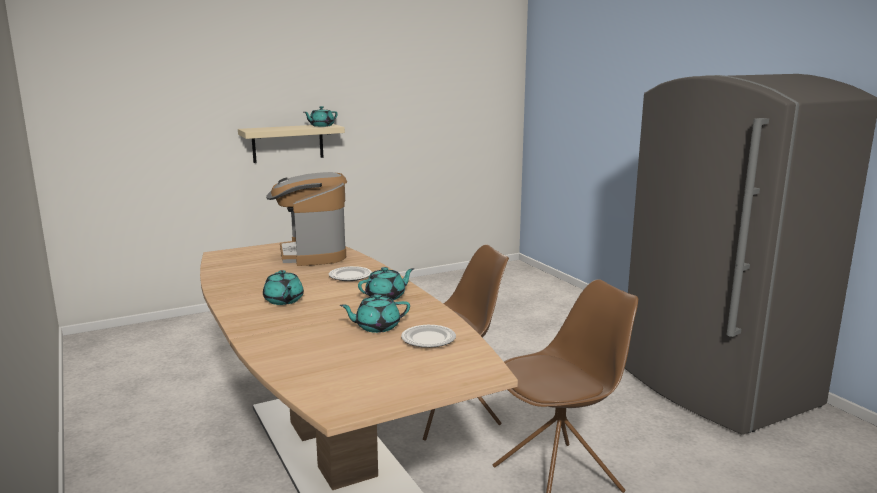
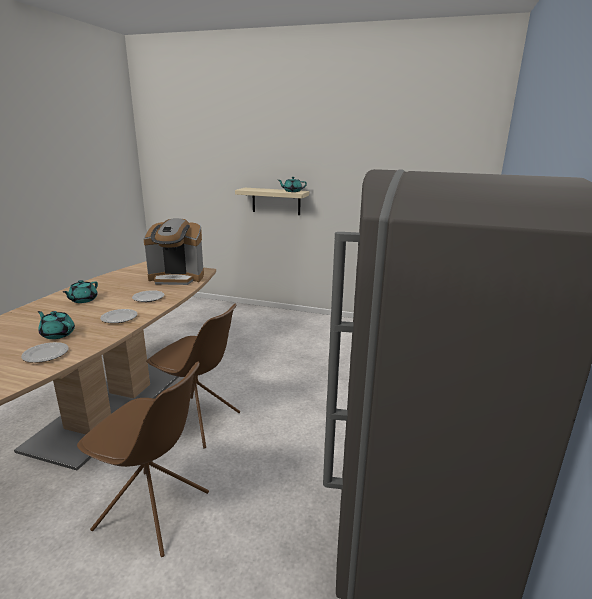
camera: 45 degrees right, 5 degrees up
coffee machine [266,172,347,266] -> coffee machine turned 120 degrees counterclockwise [143,218,204,285]
turquoise teapot [358,267,414,300] -> plate [100,309,137,323]

